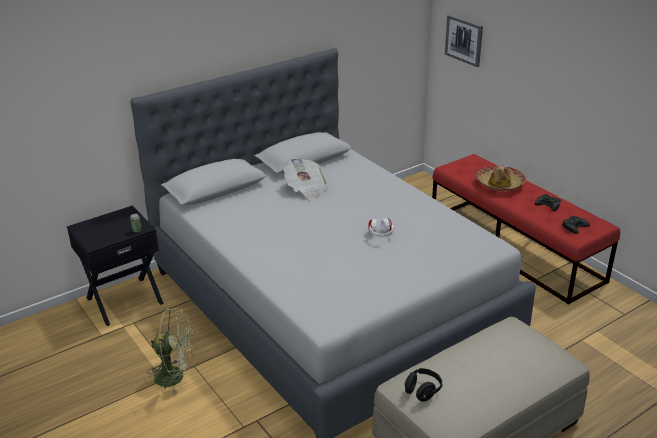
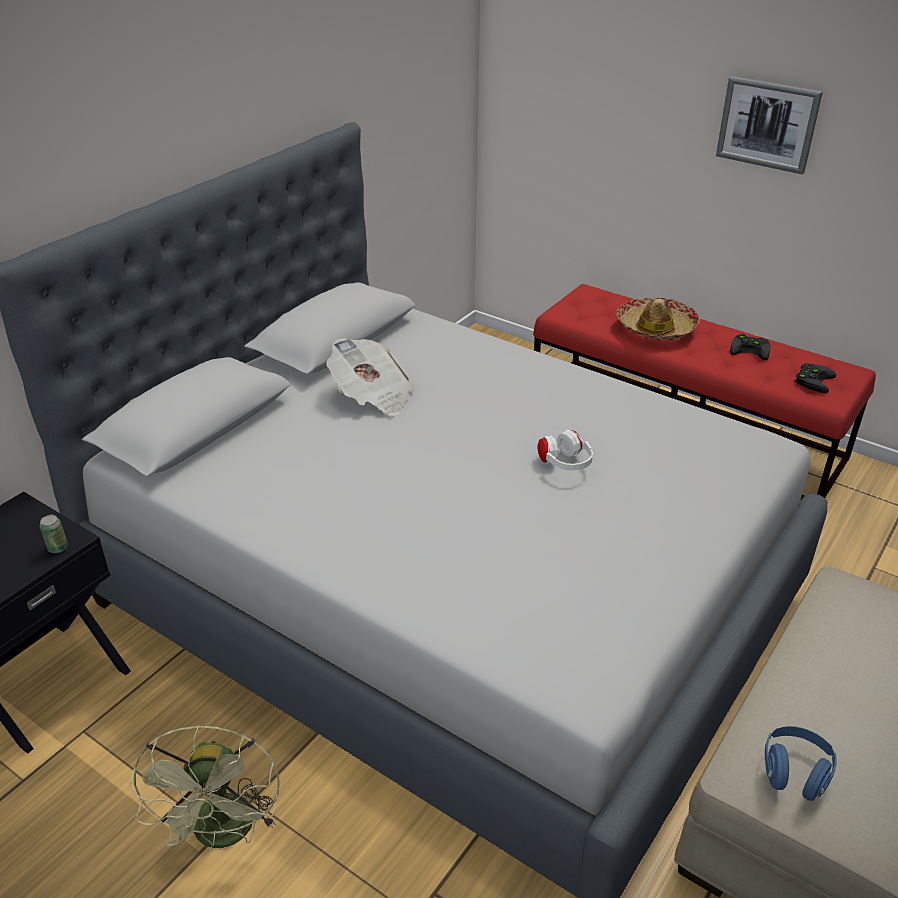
camera: 20 degrees left, 5 degrees up
green fan [147,308,196,395] -> green fan turned 105 degrees clockwise [129,725,280,853]
black headphones [404,368,442,402] -> blue headphones [765,726,837,801]
picture [445,15,483,67] -> picture moved to [716,76,823,174]

